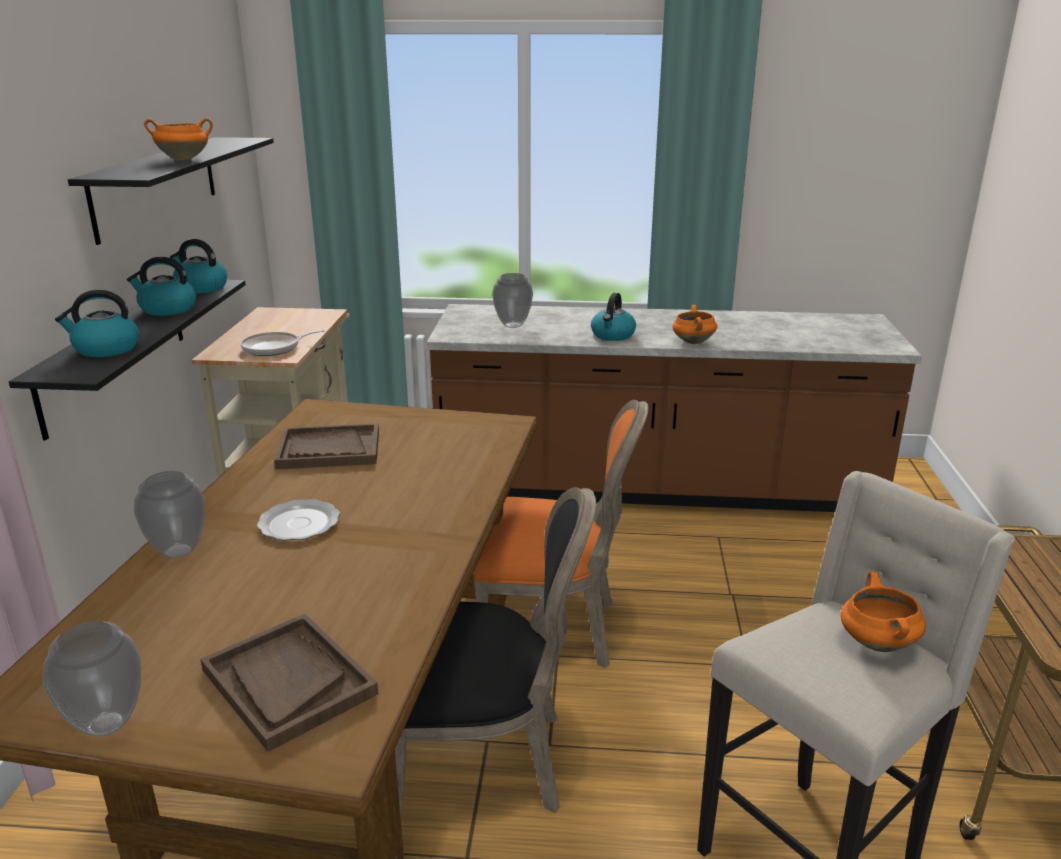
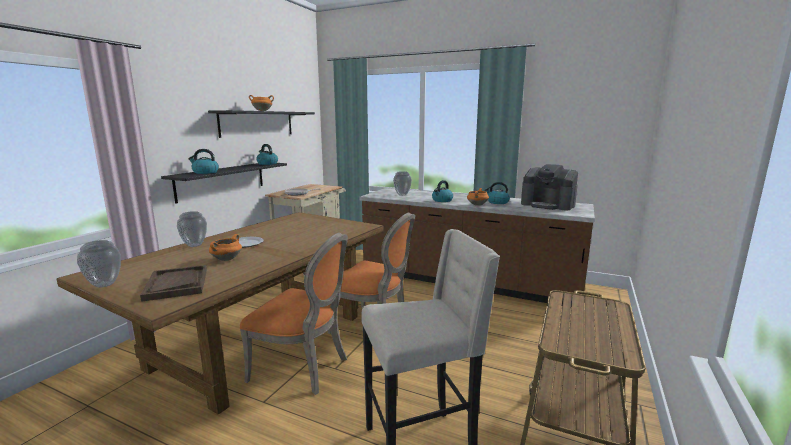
camera: 20 degrees right, 10 degrees down
kettle [127,257,196,316] -> kettle moved to [485,182,510,204]
brown tray [274,423,379,469] -> none
black chair [395,488,596,816] -> orange chair [240,233,348,395]
orange cooking pot [840,572,926,652] -> orange cooking pot moved to [209,234,242,261]
none -> coffee machine [521,164,578,210]

